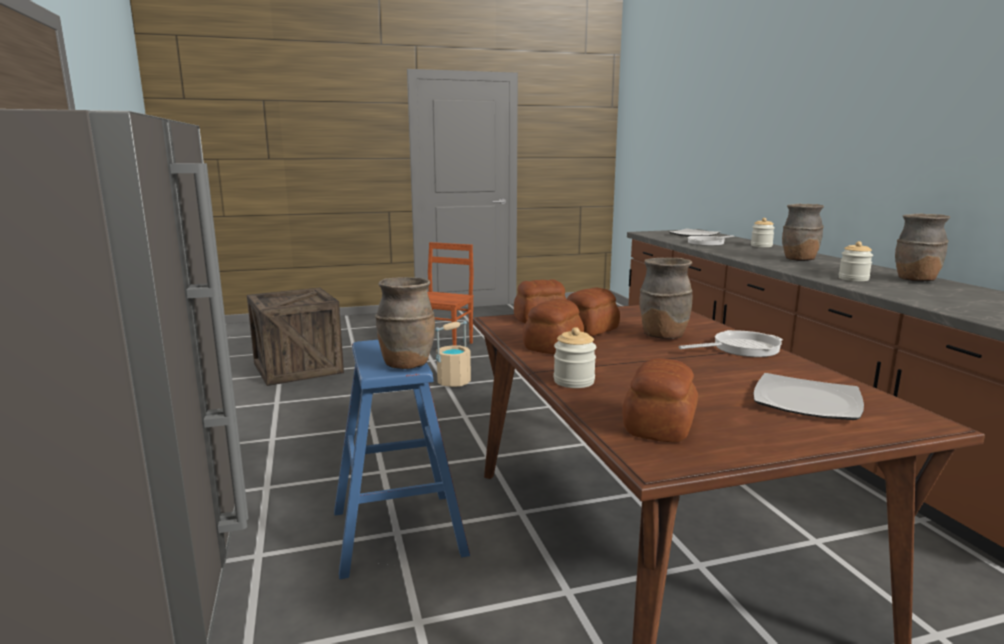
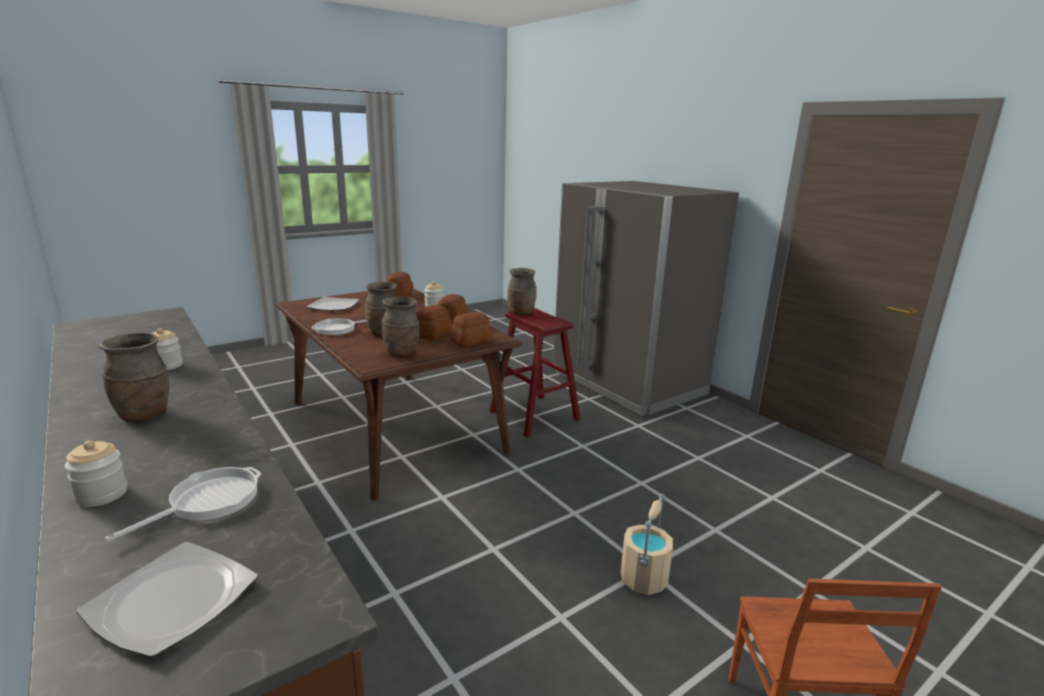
camera: 160 degrees right, 5 degrees up
crate [247,287,344,386] -> none
blue stool [334,340,470,579] -> red stool [489,308,580,437]
brown vase [895,214,950,282] -> brown vase moved to [382,297,419,357]

